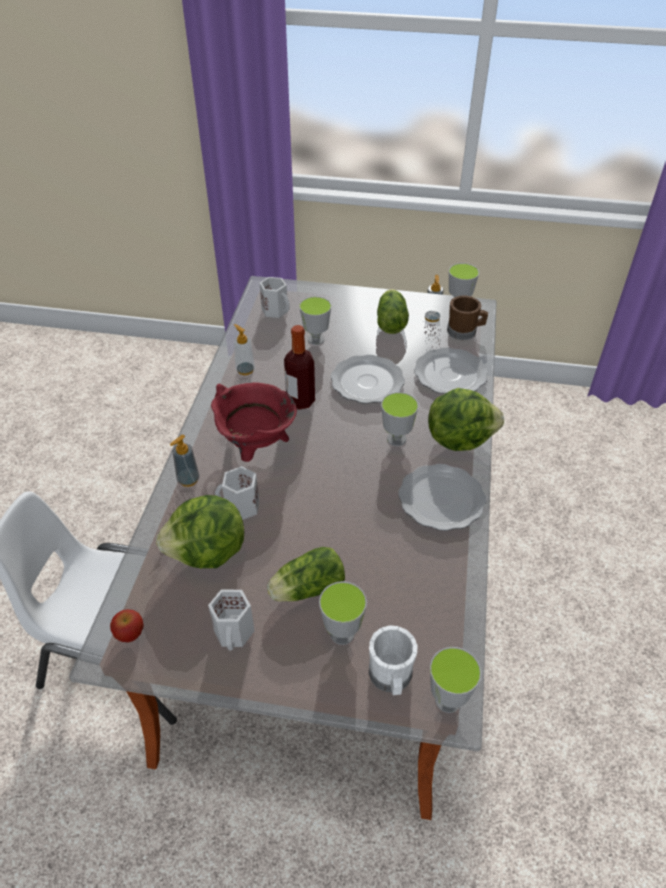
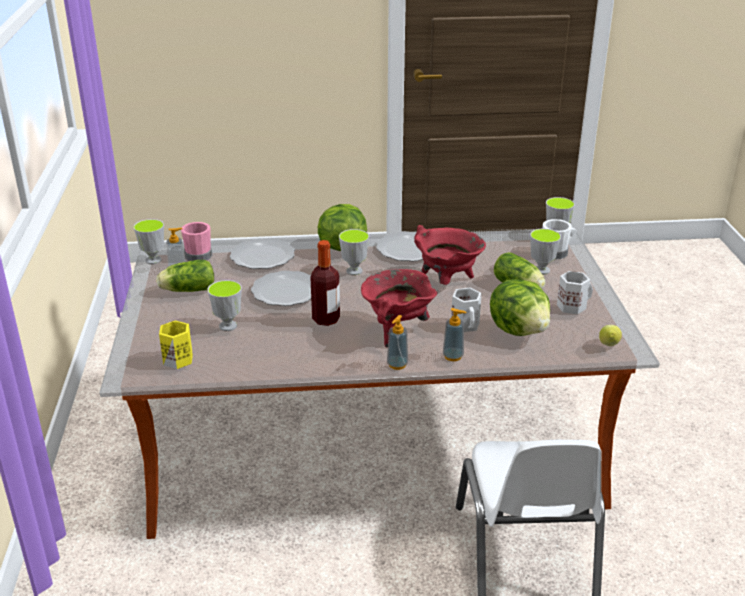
camera: 105 degrees left, 15 degrees down
apple [110,609,144,642] -> lemon [599,325,622,346]
soap dispenser [234,324,255,375] -> soap dispenser moved to [387,315,408,370]
white mug [260,277,290,318] -> yellow mug [159,320,193,369]
brown mug [447,296,488,340] -> pink mug [181,222,212,261]
none -> red cooking pot [414,225,486,285]

